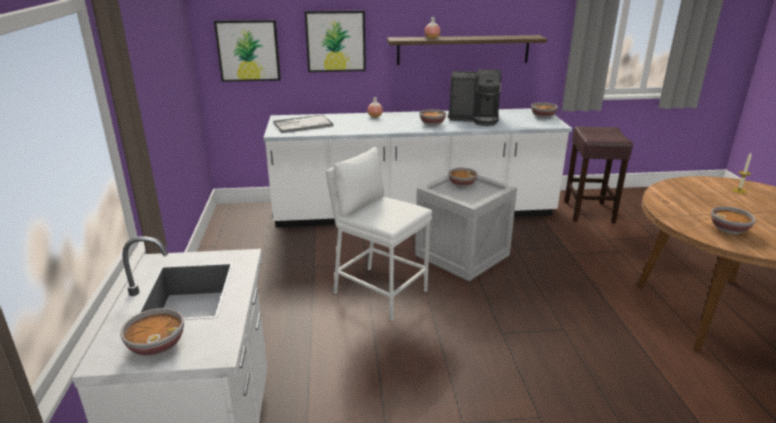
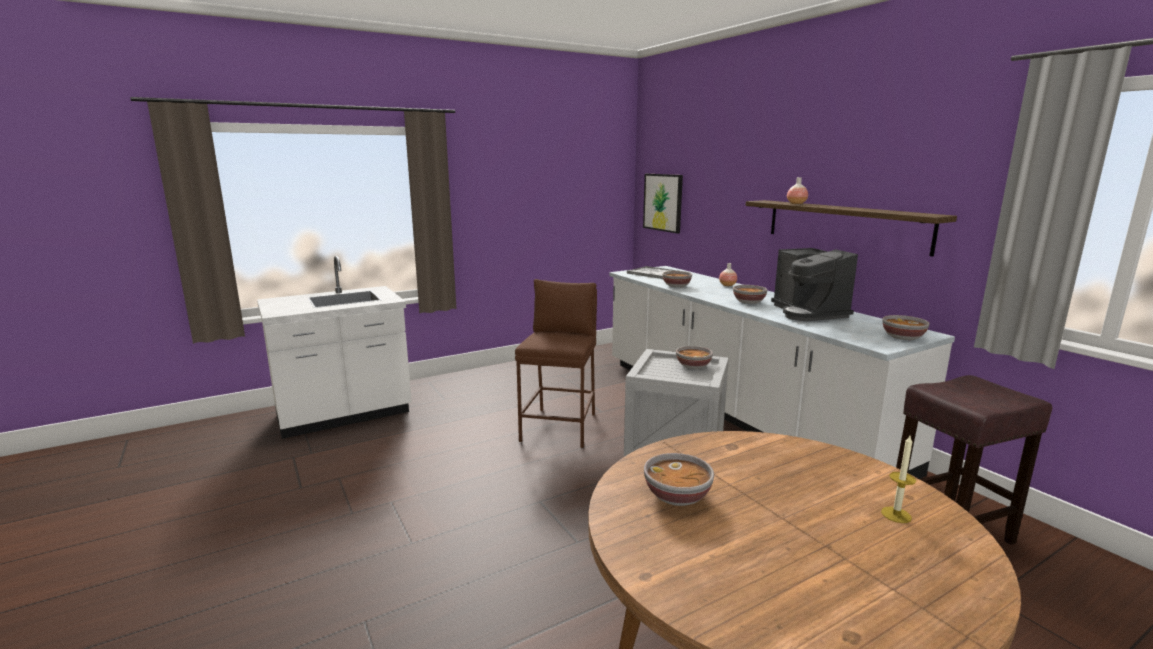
camera: 65 degrees right, 10 degrees down
bowl [120,308,184,356] -> bowl moved to [662,271,692,287]
picture [305,10,366,72] -> none
white stool [326,147,432,321] -> brown stool [515,279,597,448]

